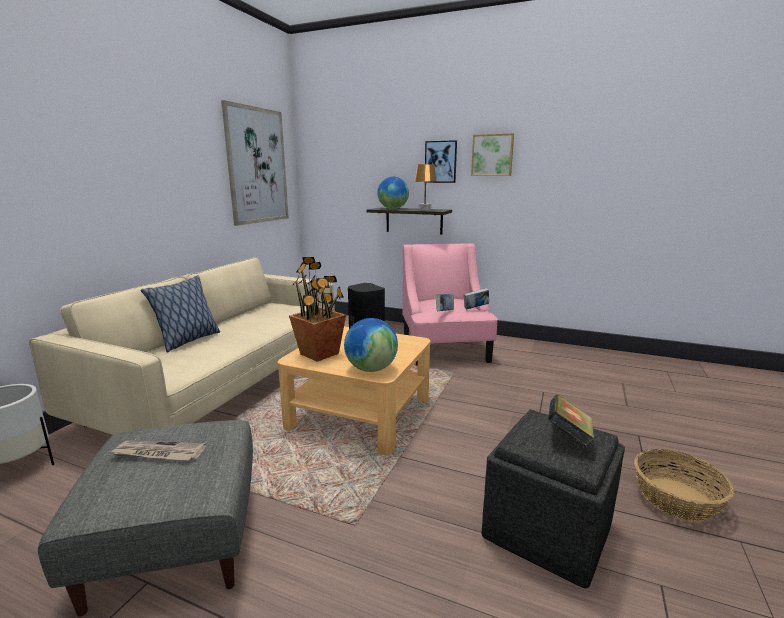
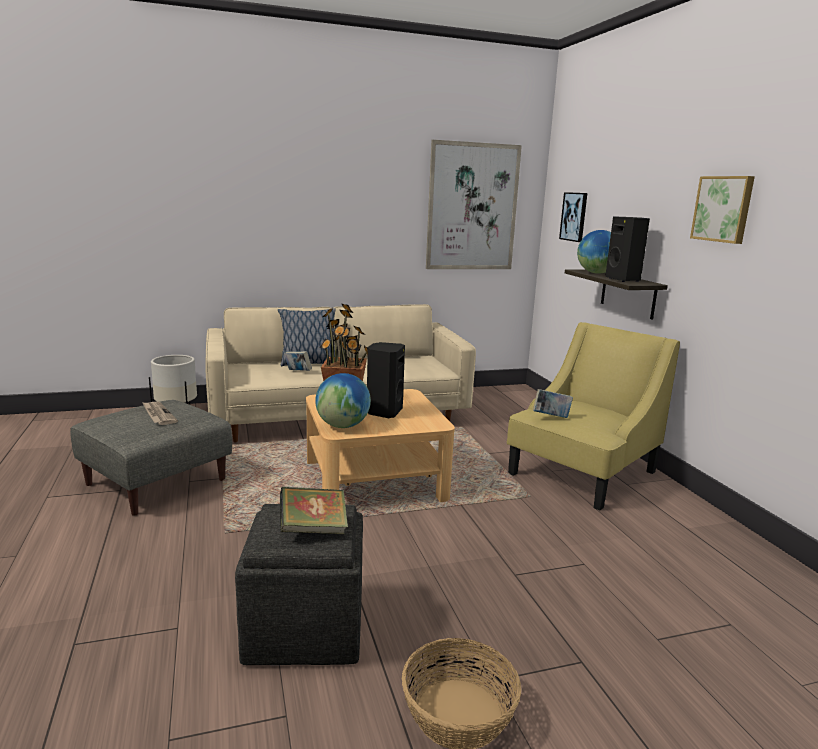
camera: 50 degrees right, 0 degrees up
pink armchair [402,243,498,366] -> yellow armchair [507,322,680,511]
brown table lamp [414,164,437,210] -> black speaker [605,216,650,282]
picture [425,140,457,183] -> picture moved to [559,192,587,242]
book [464,288,489,310] -> book moved to [284,351,312,371]

